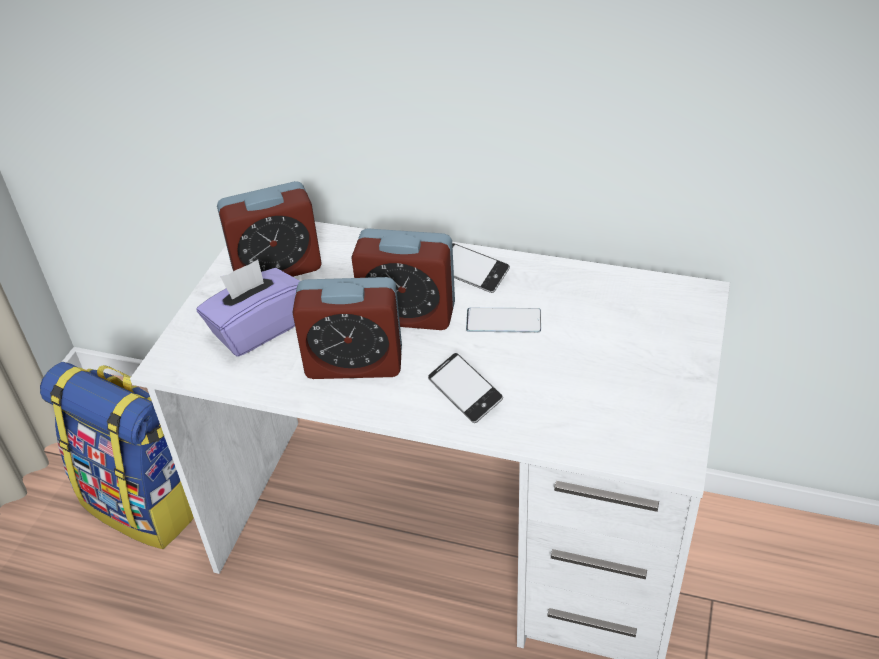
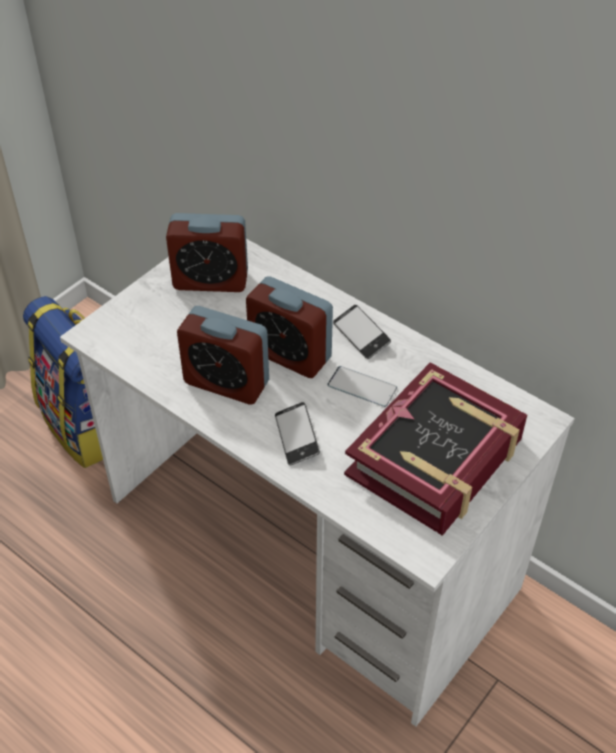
camera: 20 degrees right, 5 degrees up
purple tissue box [196,260,300,357] -> none
none -> book [344,362,527,536]

